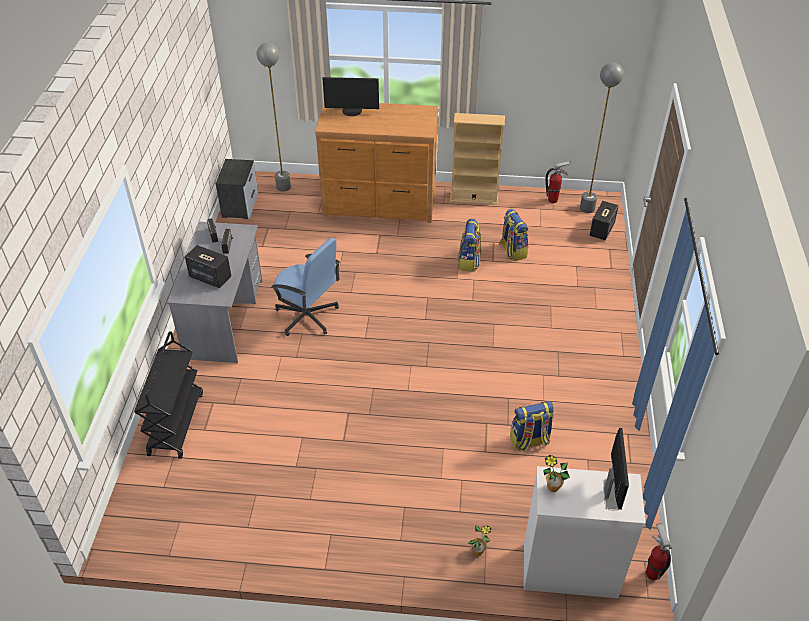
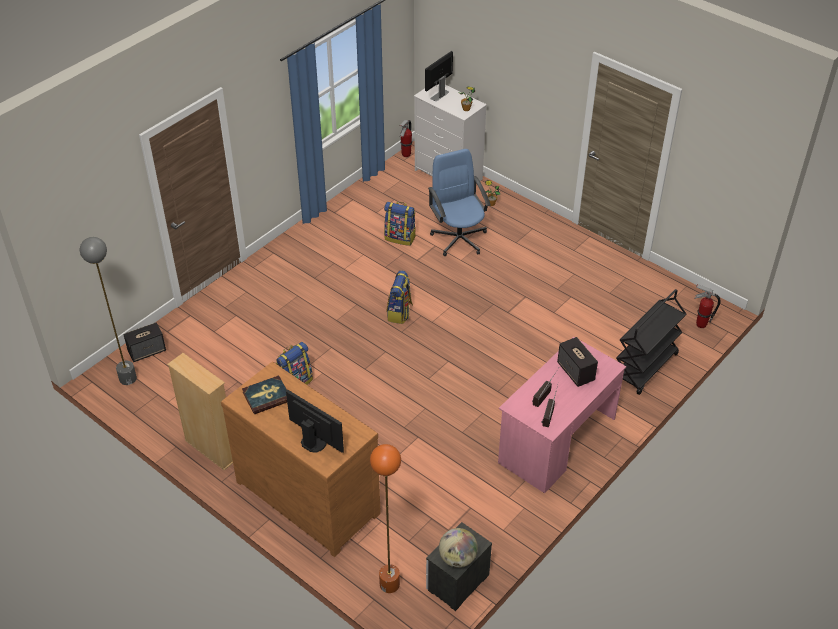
camera: 145 degrees left, 0 degrees up
grey desk [167,222,263,363] -> pink desk [498,337,626,493]
grey floor lamp [257,43,291,192] -> orange floor lamp [370,444,401,593]
blue office chair [271,238,340,336] -> blue office chair moved to [428,149,491,256]
backpack [499,209,528,261] -> backpack moved to [387,270,413,324]
fire extinguisher [545,161,571,203] -> fire extinguisher moved to [694,284,720,328]
none -> book [242,375,287,414]
none -> globe [439,528,478,568]

